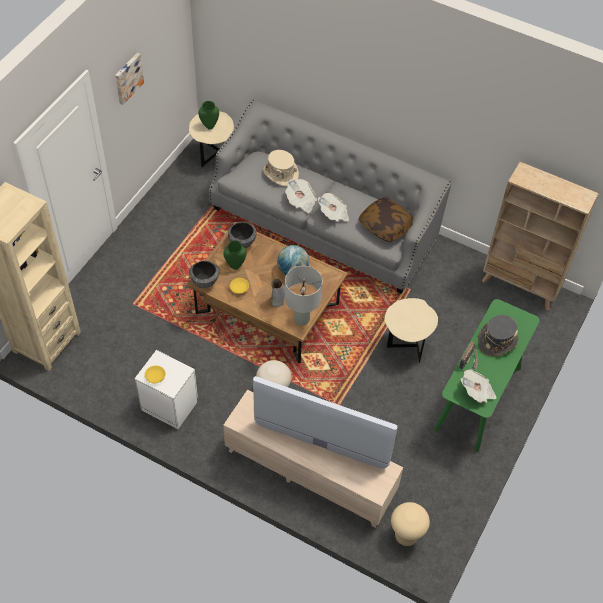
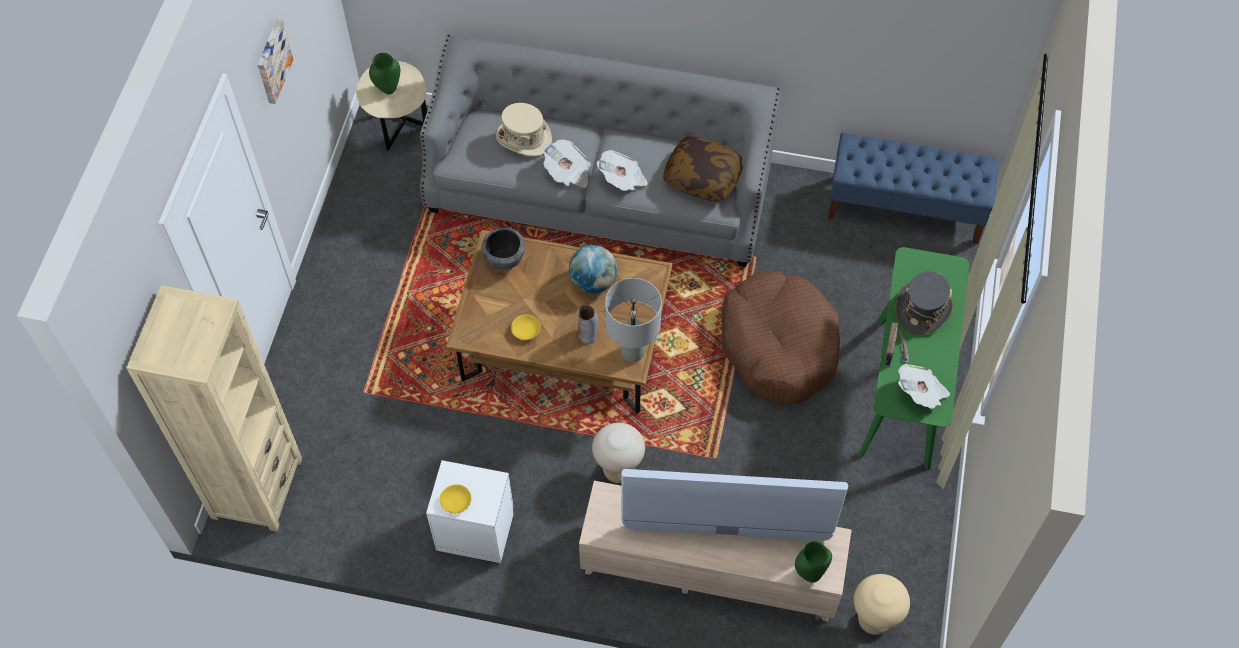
camera: 15 degrees left, 5 degrees up
bowl [189,260,220,288] -> none
green vase [223,240,246,270] -> green vase moved to [795,541,832,583]
beige side table [384,298,438,363] -> brown dog bed [721,271,840,405]
beige bookcase [482,162,599,311] -> blue bench [828,133,999,244]

